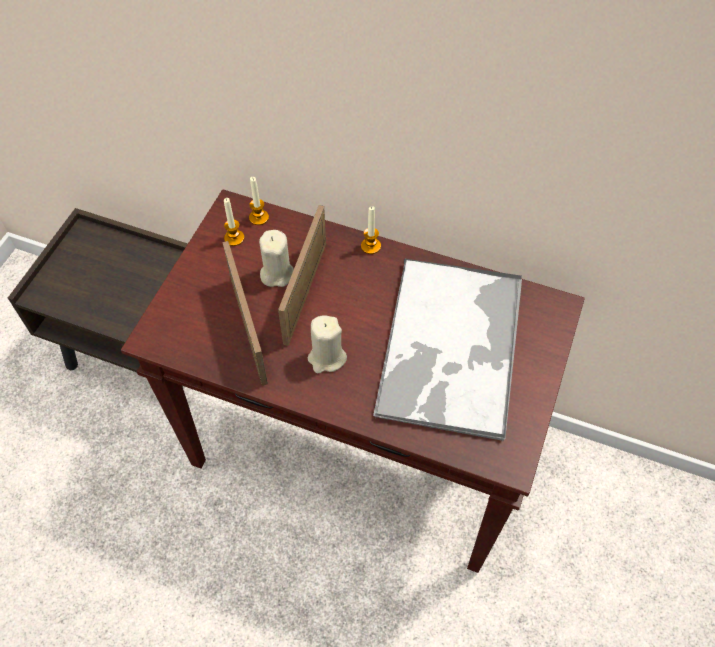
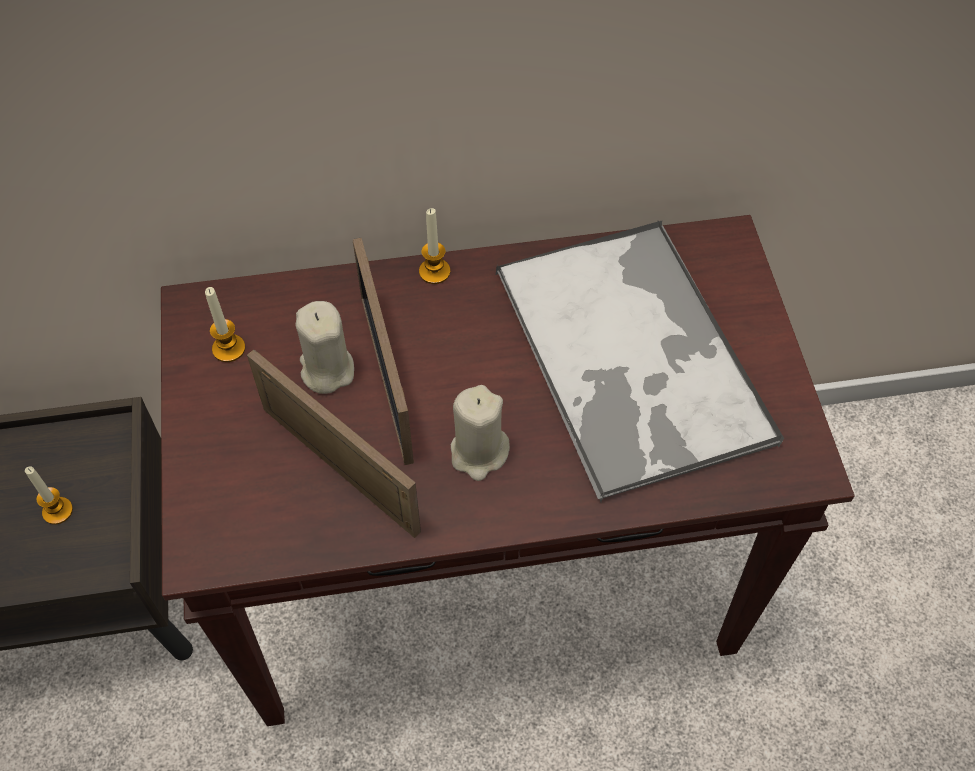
camera: 30 degrees left, 0 degrees up
candle [249,177,269,225] -> candle moved to [25,466,73,525]

